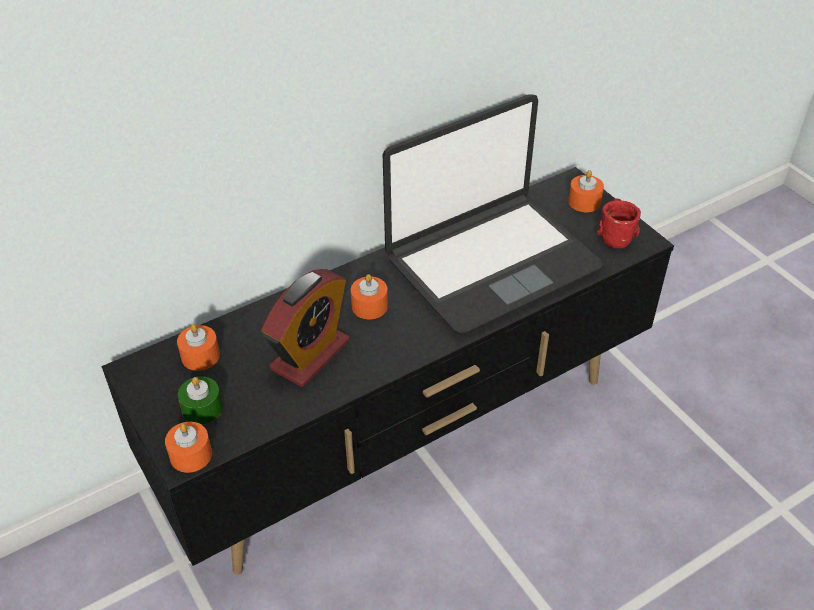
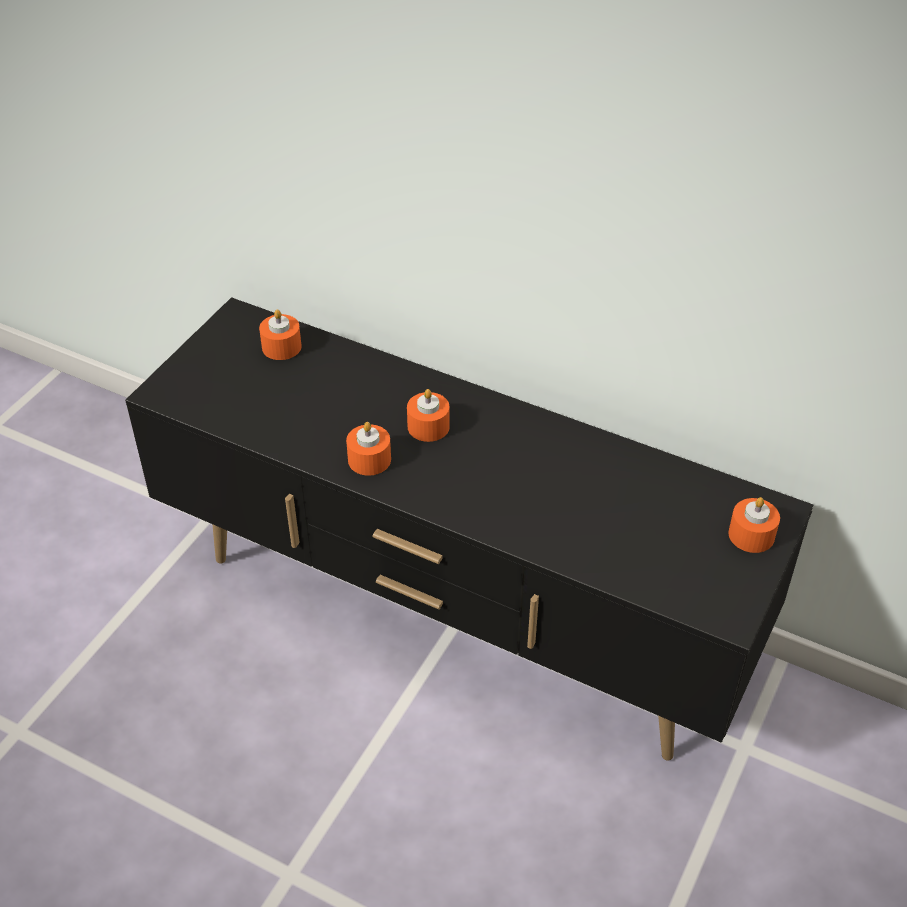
camera: 60 degrees right, 0 degrees up
orange candle [165,422,212,473] -> orange candle moved to [346,422,391,476]
green candle [178,376,223,425] -> none
alarm clock [261,269,349,387] -> none
laptop [383,94,603,335] -> none
red mug [597,198,641,249] -> none

